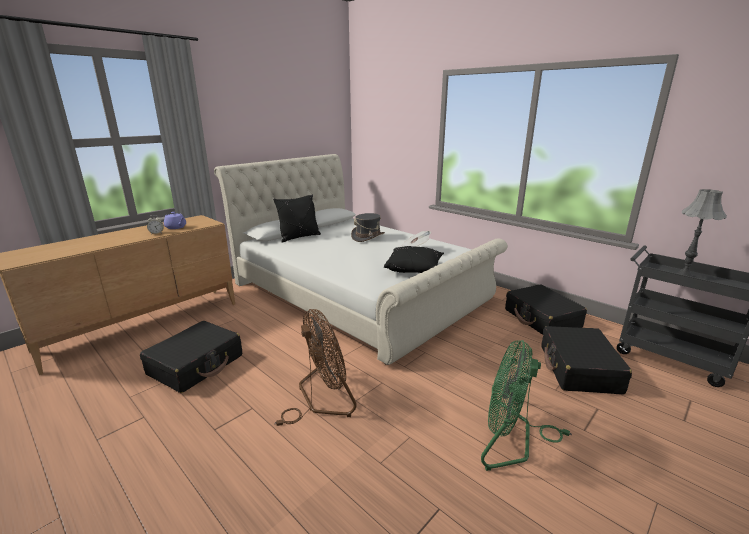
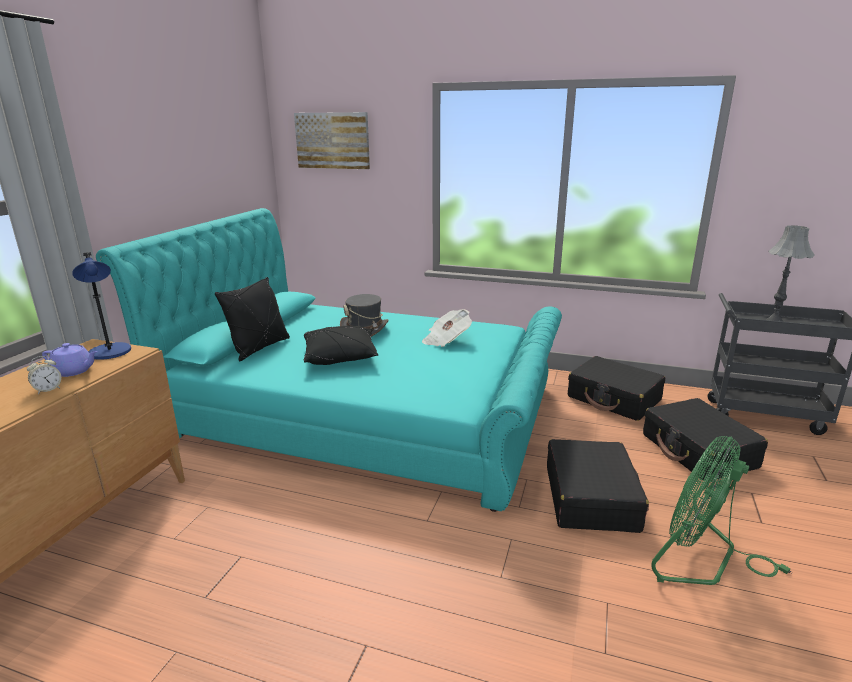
camera: 25 degrees left, 0 degrees up
black suitcase [140,321,242,393] -> black suitcase moved to [547,439,649,533]
beige bed [214,154,508,365] -> turquoise bed [96,208,562,512]
brown fan [275,309,357,426] -> none
black pillow [384,246,444,273] -> black pillow moved to [304,326,379,365]
green fan [481,340,572,471] -> green fan turned 45 degrees clockwise [651,436,792,585]
none -> blue table lamp [72,252,131,360]
none -> picture [294,112,370,169]

